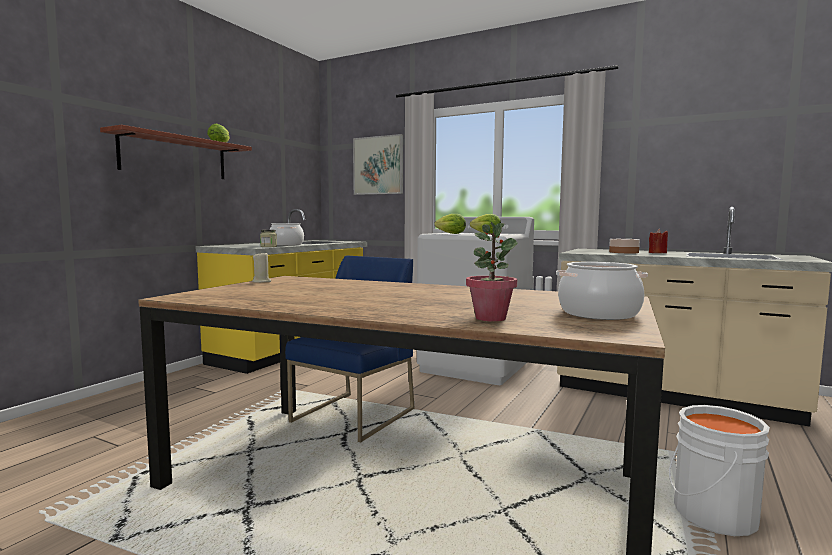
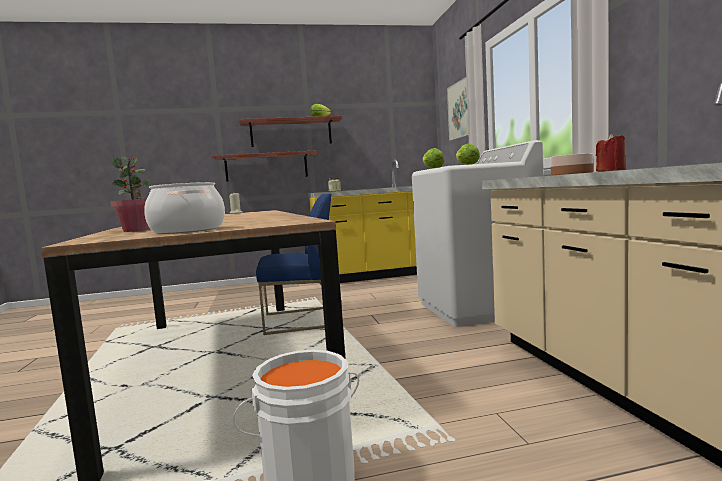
camera: 50 degrees right, 0 degrees up
cooking pot [270,223,304,246] -> none
none -> shelf [212,150,317,182]

